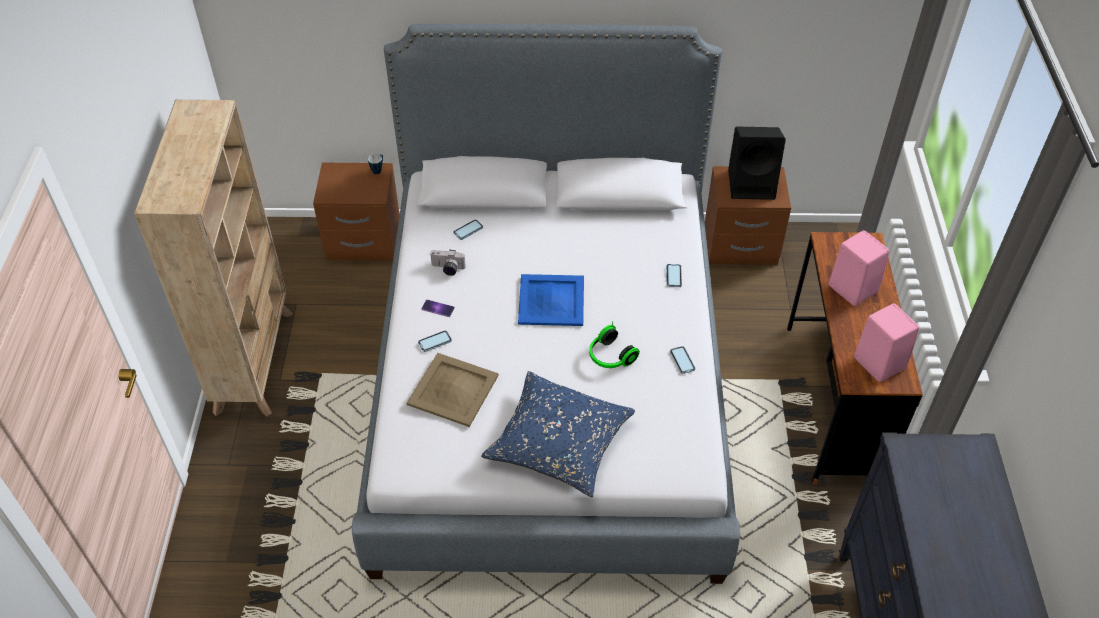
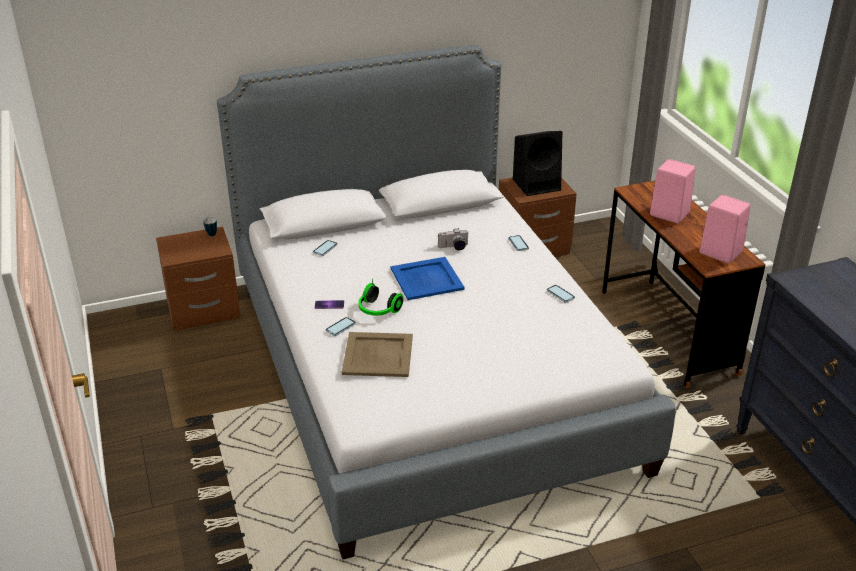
camera: 20 degrees left, 15 degrees down
beige bookcase [134,100,293,417] -> none
camera [430,250,466,276] -> camera moved to [438,228,469,250]
blue pillow [481,371,635,497] -> none
headphones [589,322,640,368] -> headphones moved to [358,279,404,316]

